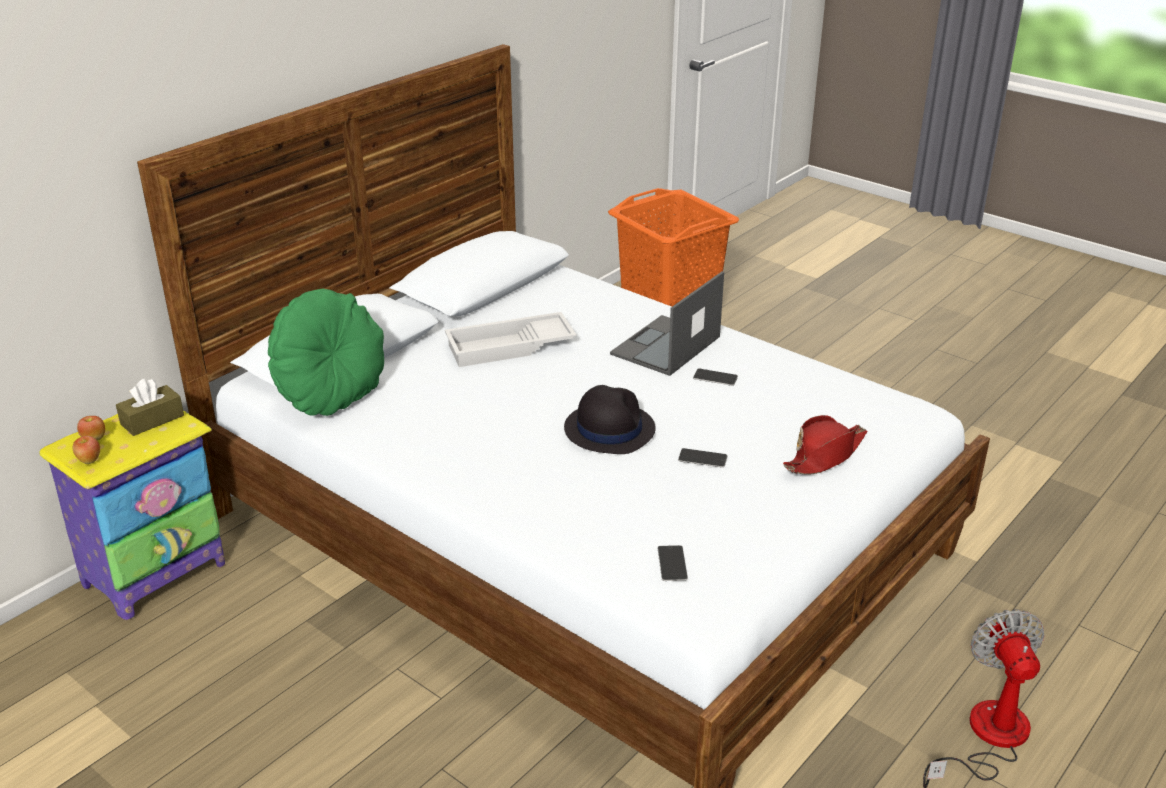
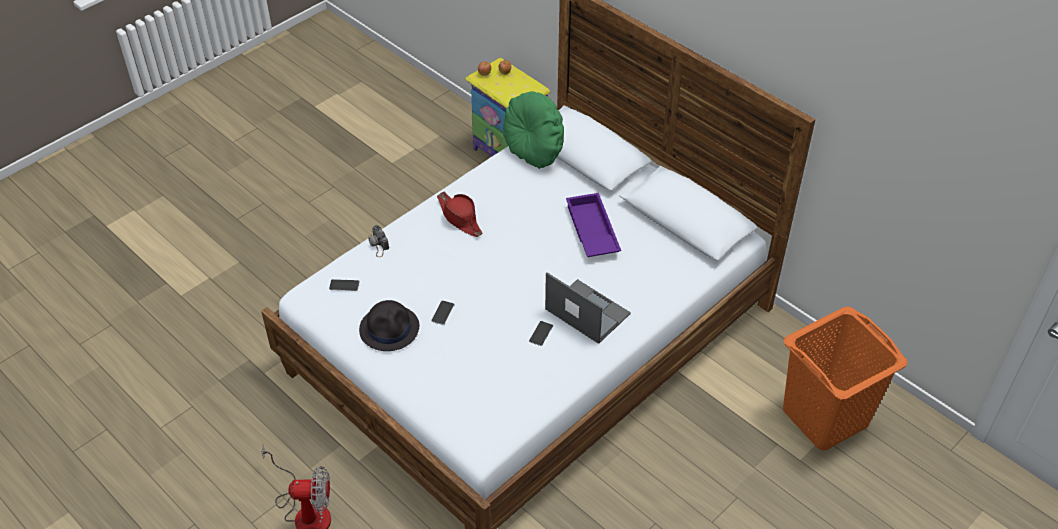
camera: 95 degrees right, 15 degrees up
brown tissue box [116,378,184,436] -> none
white tray [445,312,576,367] -> purple tray [566,193,621,257]
black hat [564,385,656,454] -> black hat moved to [359,300,419,351]
red hat [783,415,867,475] -> red hat moved to [437,192,482,237]
none -> camera [368,225,389,257]

